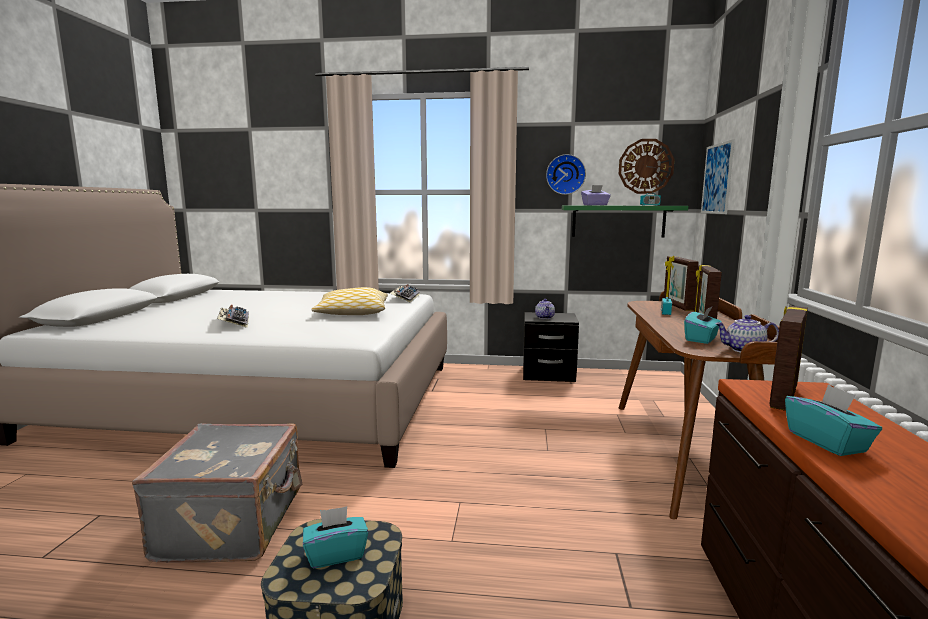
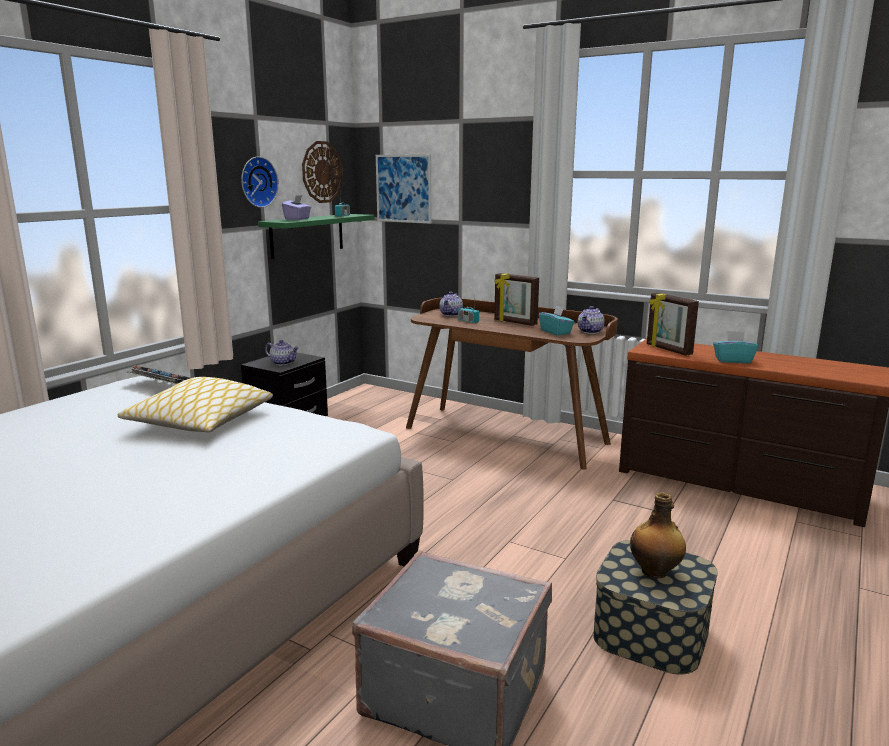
camera: 65 degrees left, 5 degrees up
keyboard [217,305,249,328] -> none
turquoise tissue box [303,506,368,568] -> bottle [630,492,686,579]
picture frame [664,256,699,311] -> teapot [439,292,463,316]

